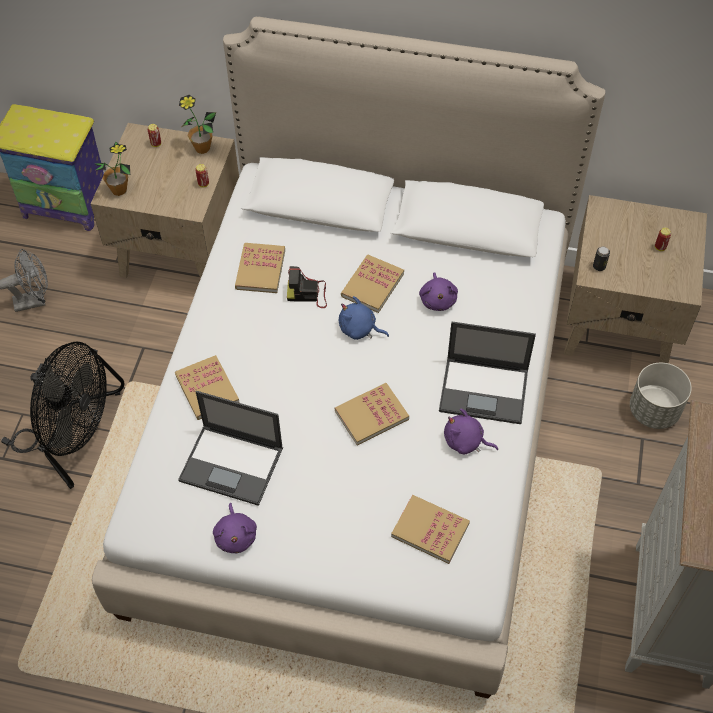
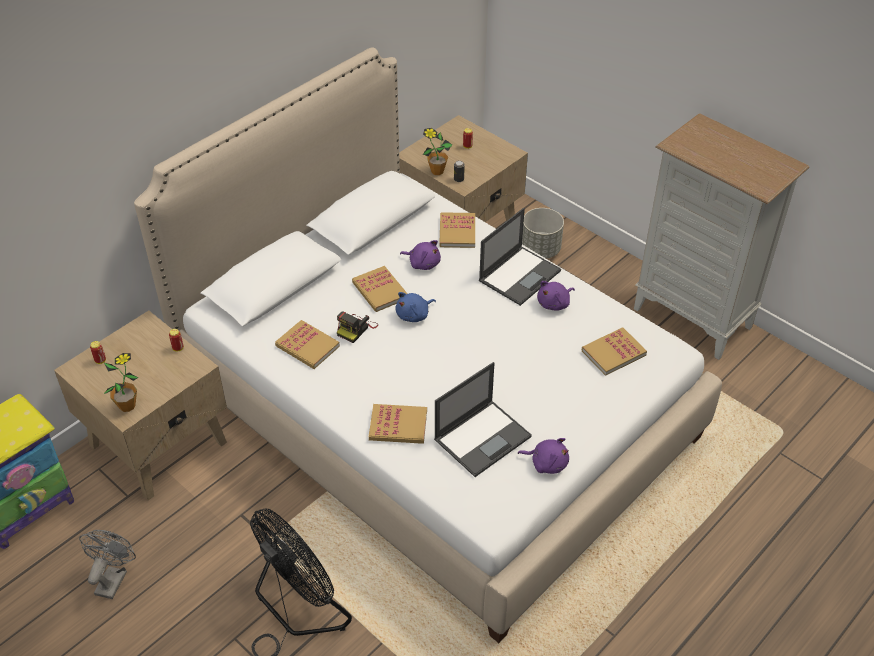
camera: 60 degrees left, 10 degrees down
potted plant [179,95,216,154] -> potted plant moved to [423,128,452,175]
book [335,383,409,446] -> book moved to [439,212,475,248]

